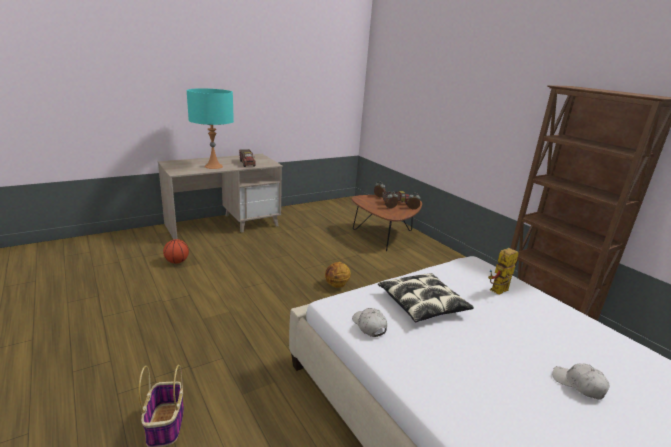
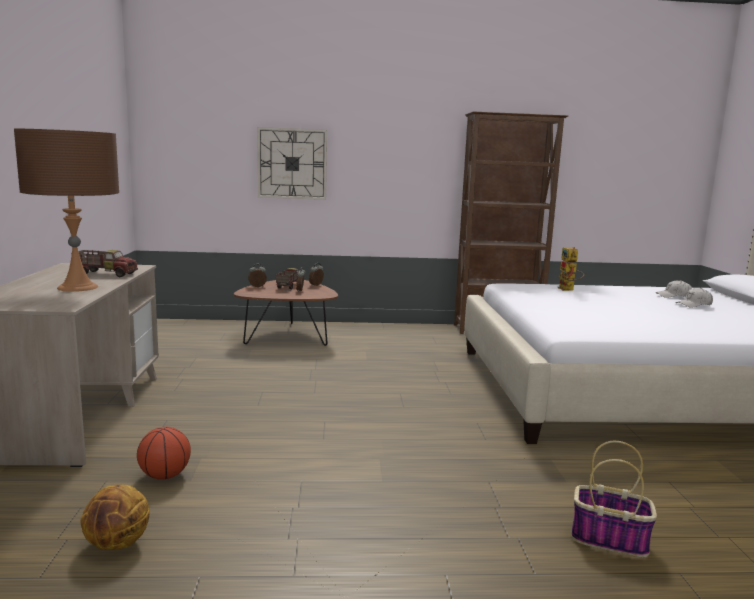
camera: 60 degrees left, 10 degrees down
turquoise table lamp [187,88,234,169] -> brown table lamp [14,129,119,292]
basketball [325,262,351,288] -> basketball moved to [80,484,150,550]
white cap [352,308,387,337] -> white cap moved to [656,280,692,298]
pillow [378,273,474,323] -> none
none -> wall clock [257,127,327,200]

